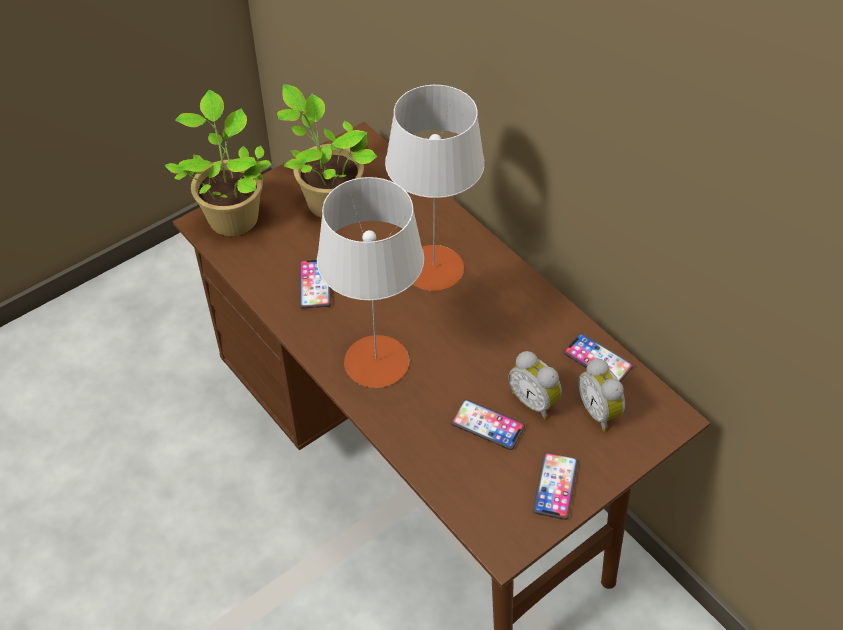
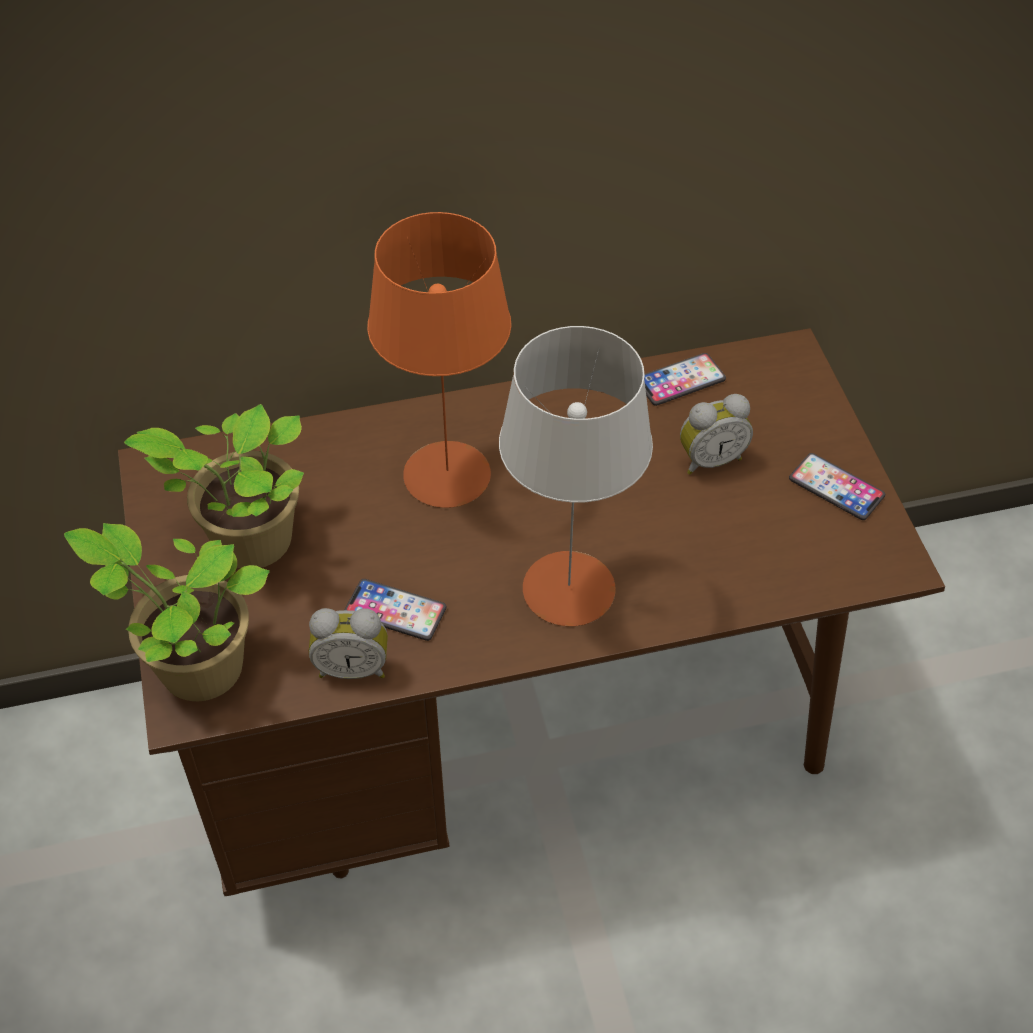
camera: 65 degrees left, 0 degrees up
grey table lamp [385,85,485,291] -> orange table lamp [367,212,511,508]
phone [451,399,525,450] -> none
alarm clock [578,359,625,431] -> alarm clock moved to [309,608,388,679]

